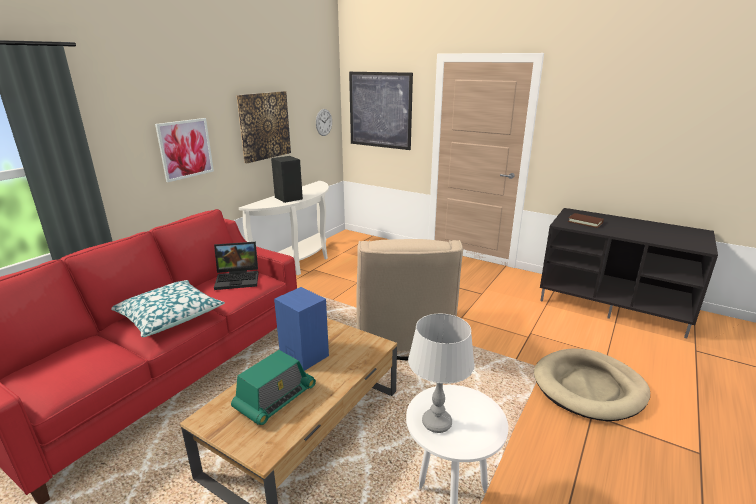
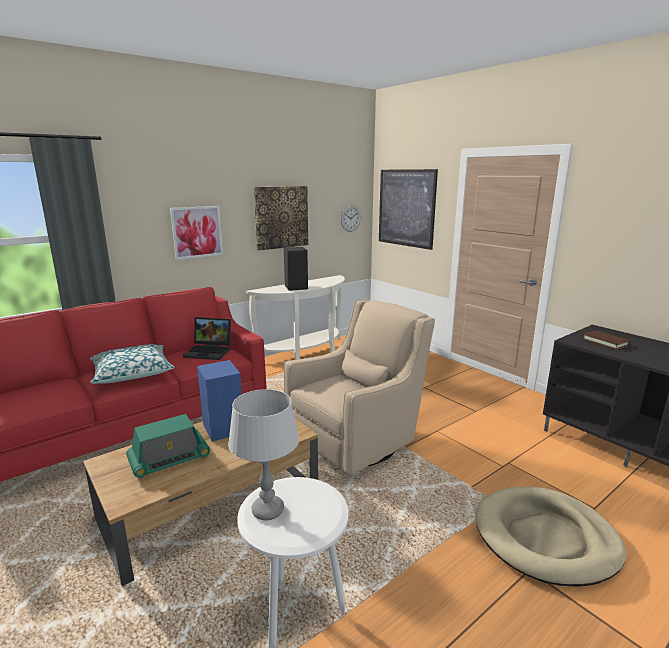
camera: 20 degrees right, 5 degrees down
beige armchair [356,239,463,360] -> beige armchair turned 150 degrees counterclockwise [284,300,435,475]

